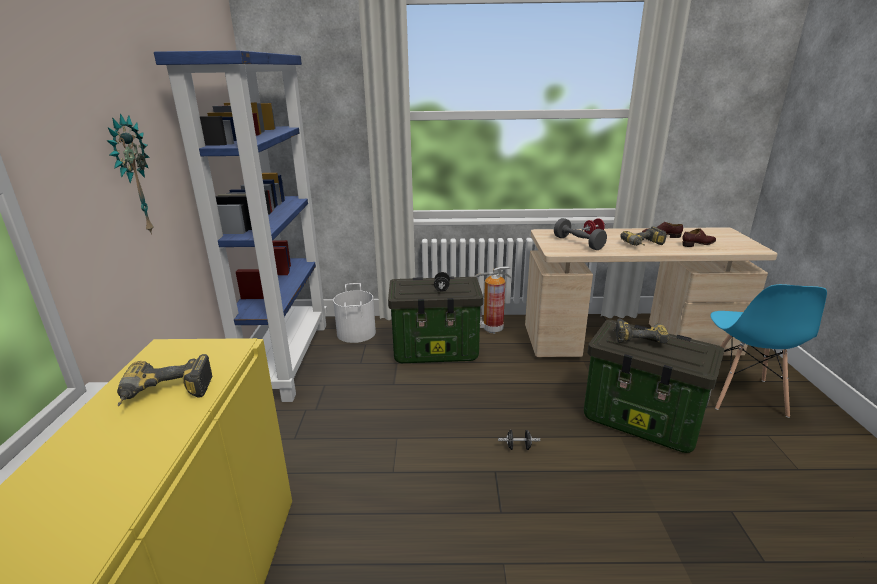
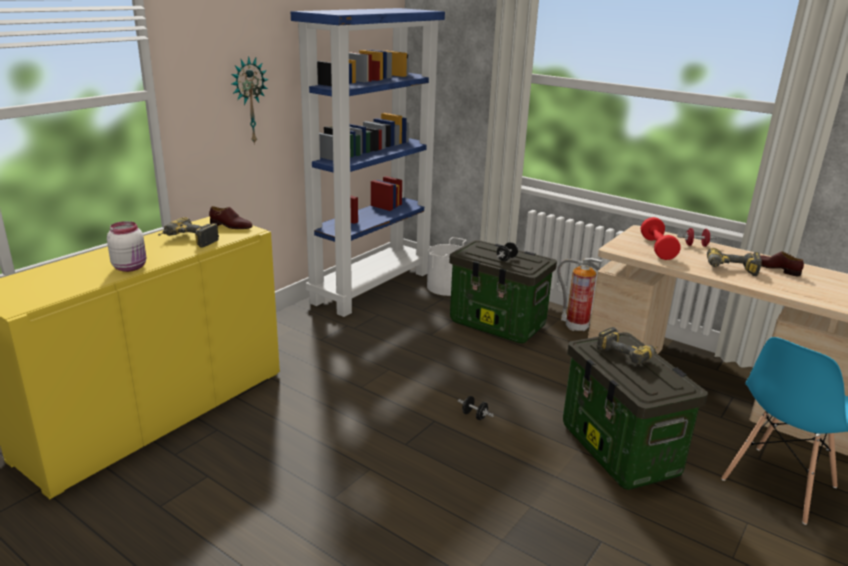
camera: 35 degrees right, 0 degrees up
grey dumbbell [554,218,607,250] -> red dumbbell [641,217,681,260]
brown shoe [682,228,716,247] -> brown shoe moved to [209,206,253,229]
none -> white jar [107,221,146,272]

